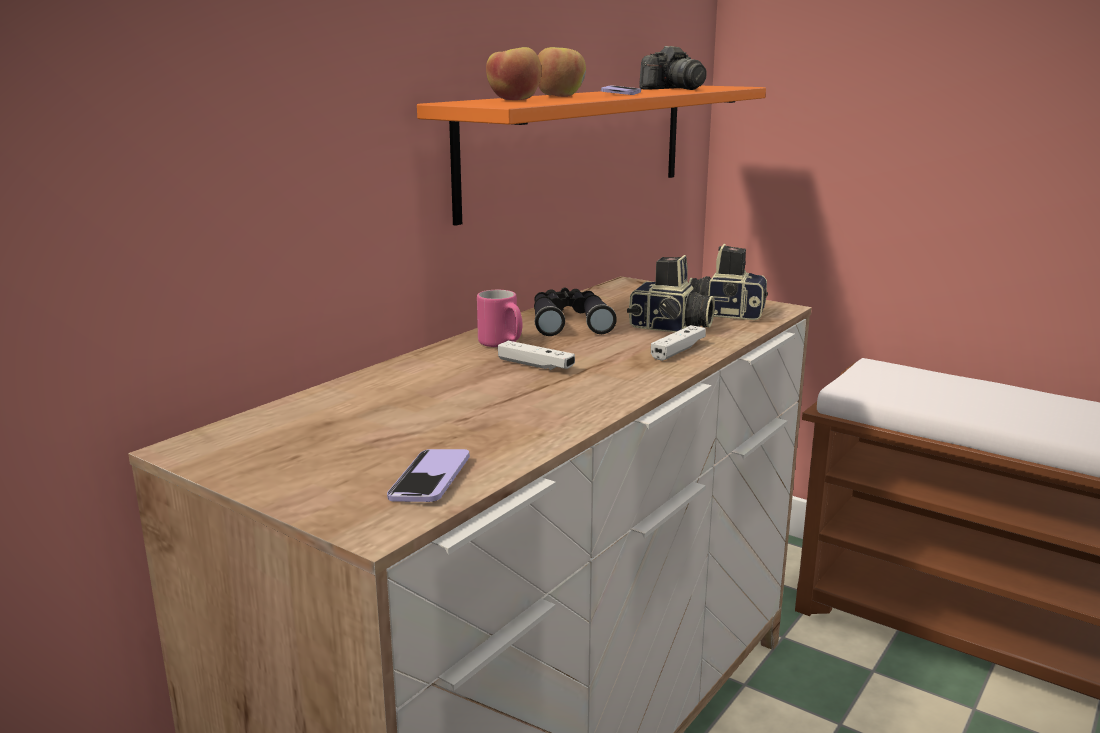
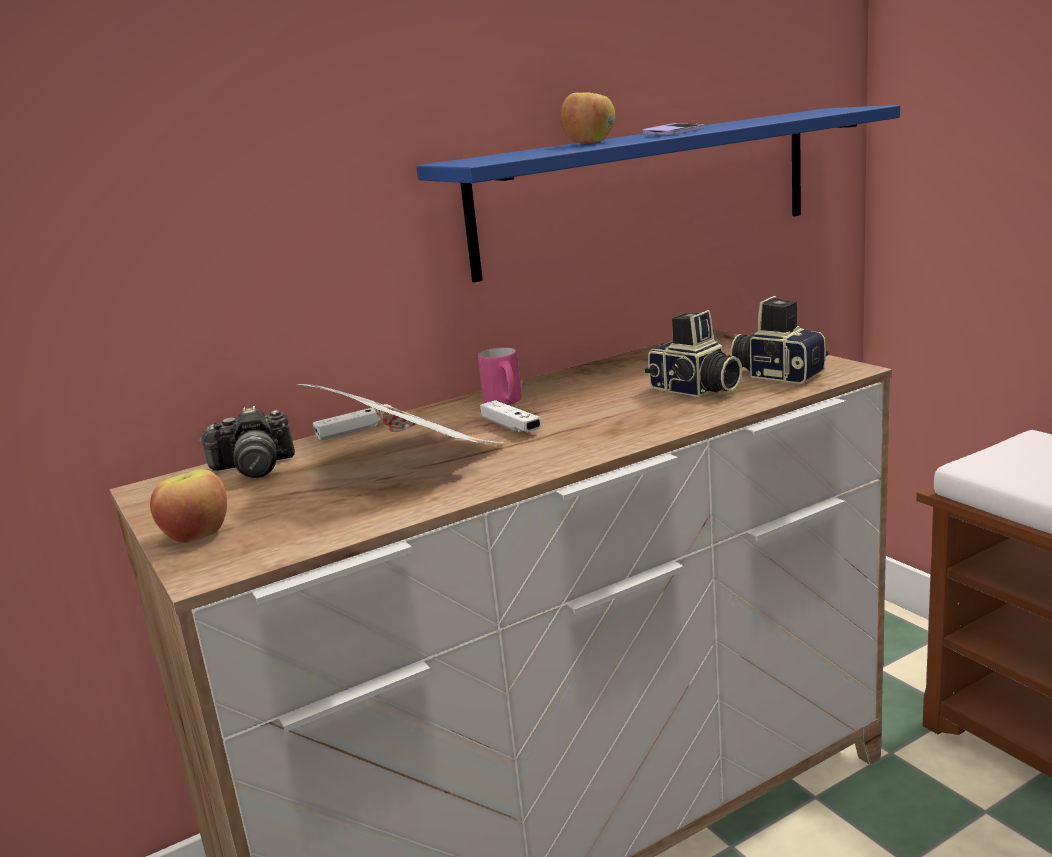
camera: 25 degrees right, 0 degrees up
phone [387,449,470,502] -> none
orange shelf [417,86,766,226] -> blue shelf [416,105,900,282]
apple [486,47,542,100] -> apple moved to [150,469,227,542]
black binoculars [534,287,617,336] -> none
camera [639,46,707,90] -> camera moved to [199,406,295,478]
white game controller [651,325,706,361] -> white game controller moved to [313,404,392,441]
none -> newspaper [297,384,504,443]

